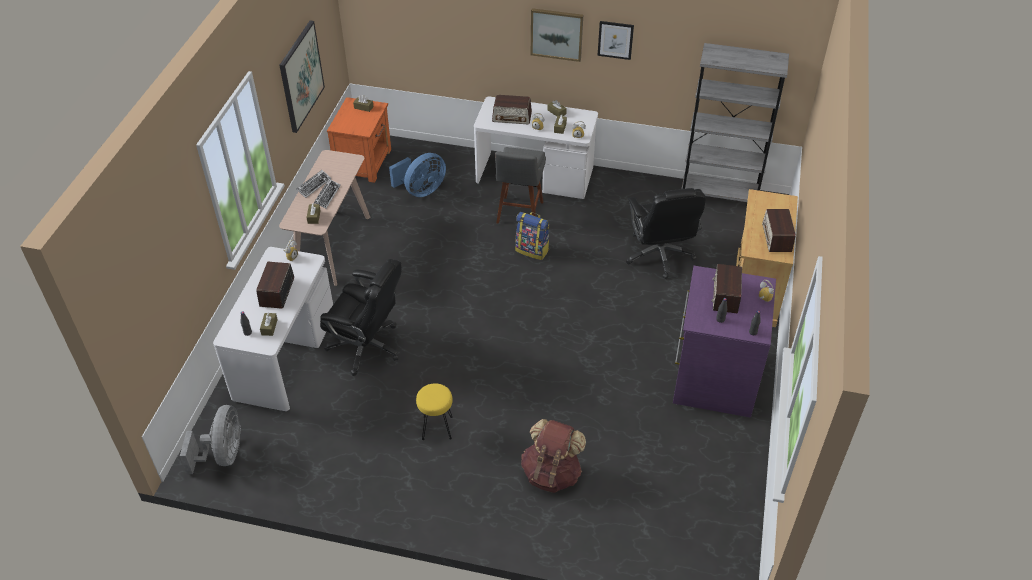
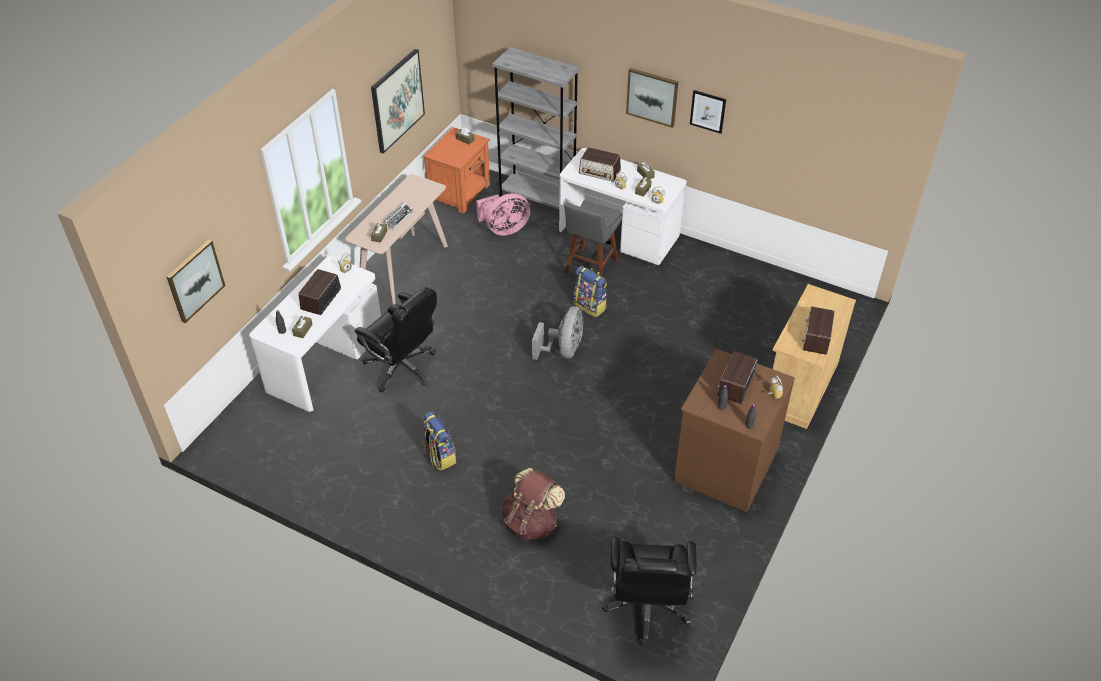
camera: 15 degrees right, 0 degrees up
grey fan [180,405,241,474] -> grey fan moved to [532,306,583,360]
keyboard [296,170,331,198] -> none
blue fan [389,153,446,197] -> pink fan [476,193,531,236]
yellow stool [416,383,453,440] -> backpack [422,412,456,471]
black office chair [626,188,706,279] -> black office chair moved to [602,537,697,646]
purple dresser [673,266,776,418] -> brown dresser [674,349,795,512]
grey bookcase [681,43,789,202] -> grey bookcase moved to [492,47,580,210]
none -> picture [166,239,225,323]

